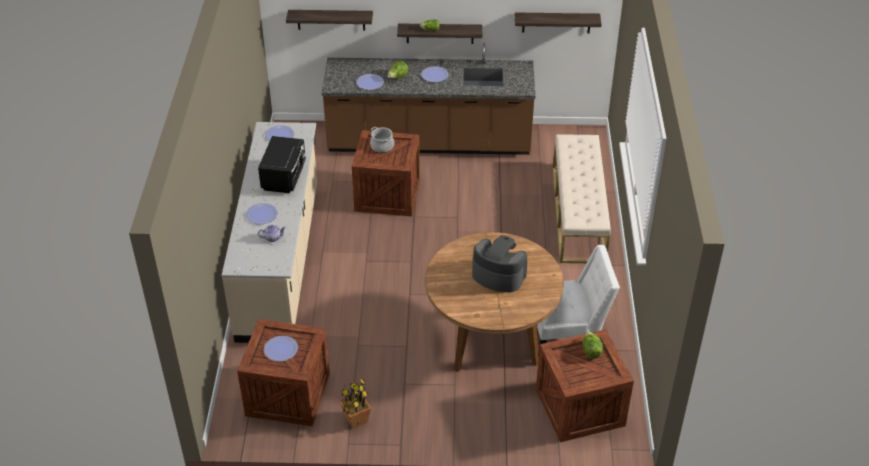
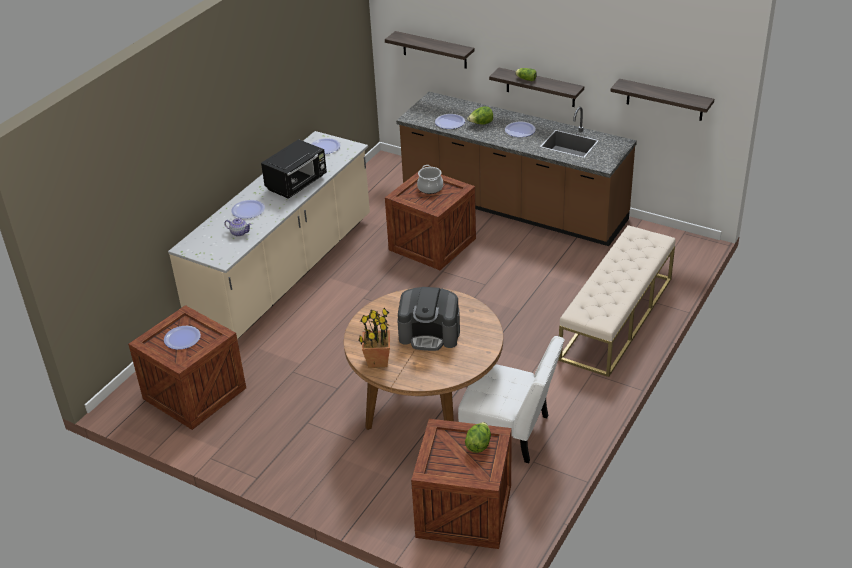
camera: 30 degrees right, 5 degrees down
potted plant [340,378,371,428] -> potted plant moved to [358,308,390,368]
coffee machine [472,235,528,292] -> coffee machine turned 135 degrees clockwise [397,287,460,351]

